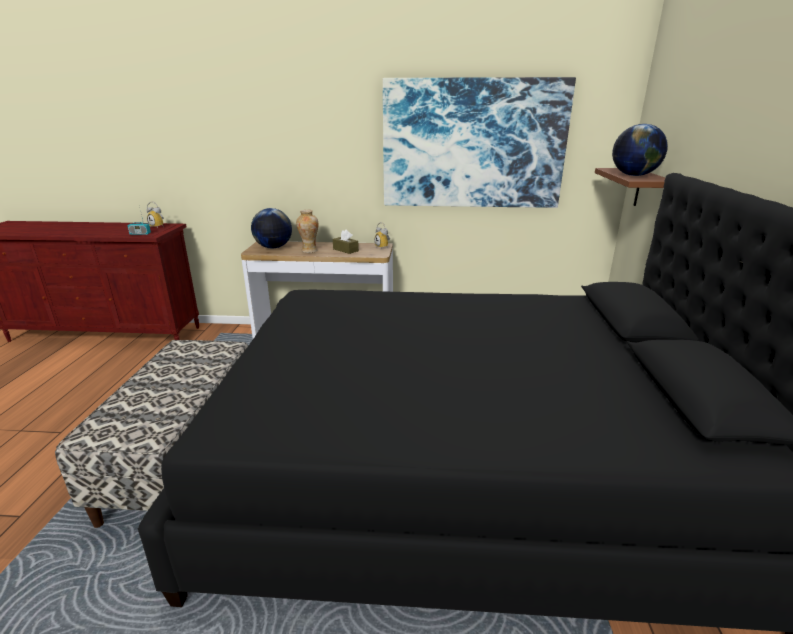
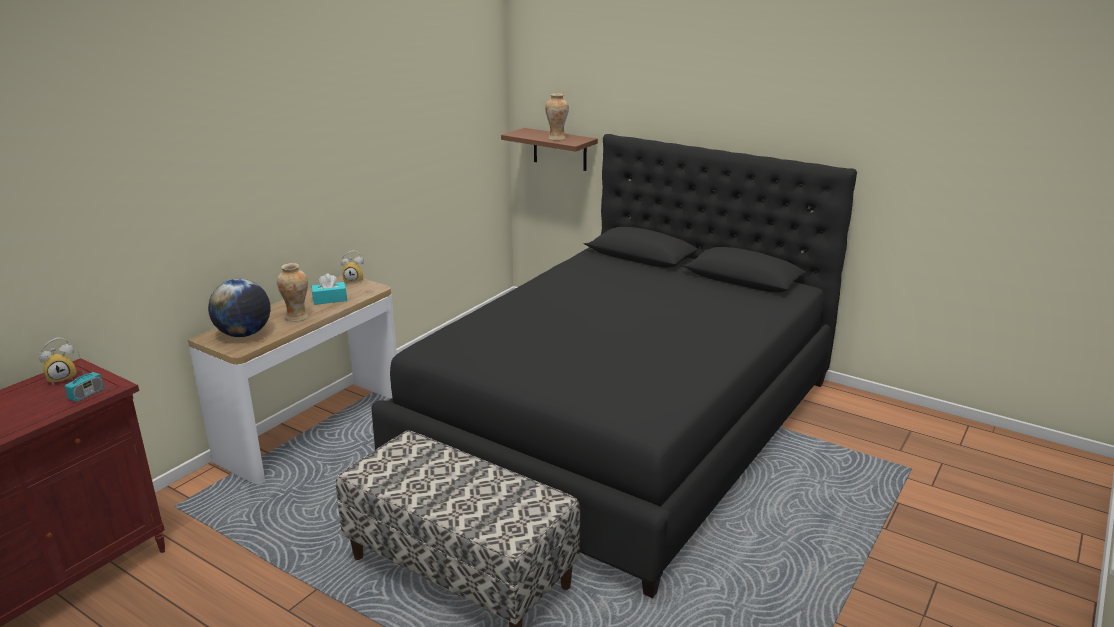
camera: 60 degrees left, 0 degrees up
brown tissue box [333,229,359,254] -> turquoise tissue box [312,273,347,305]
picture [383,77,576,208] -> none
globe [612,124,668,176] -> vase [545,93,569,140]

